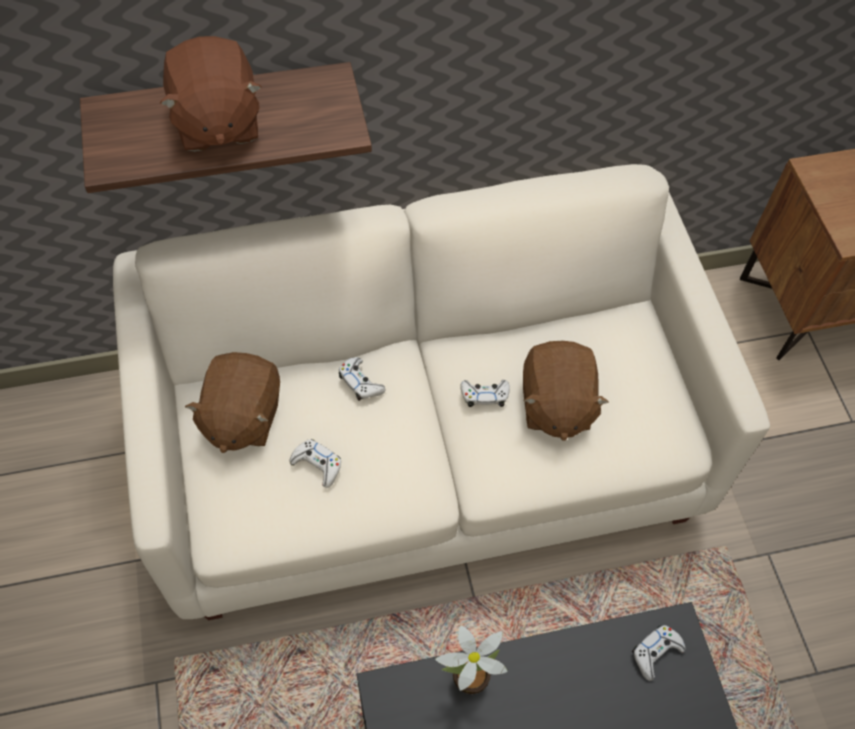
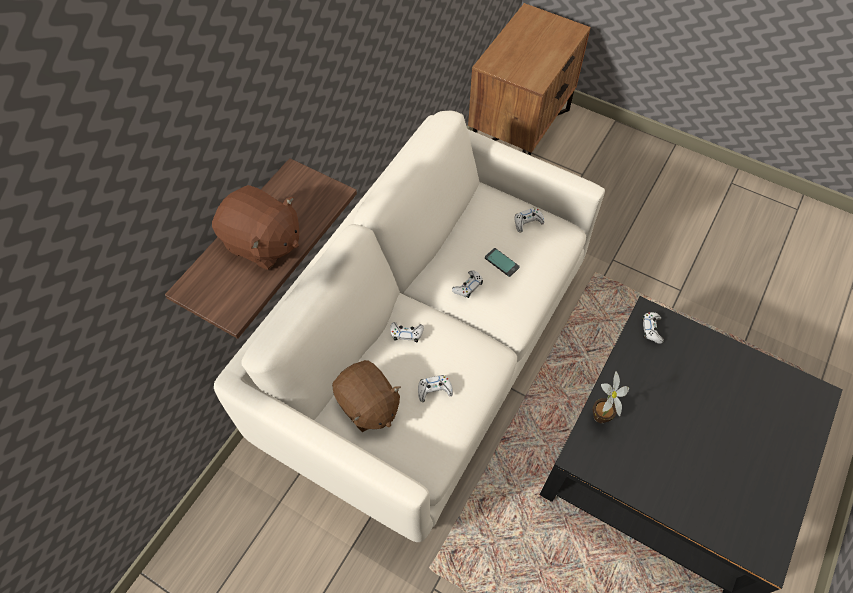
camera: 45 degrees left, 0 degrees up
brown plush toy [523,341,609,441] -> phone [485,248,520,277]
none -> white game controller [514,208,545,233]

